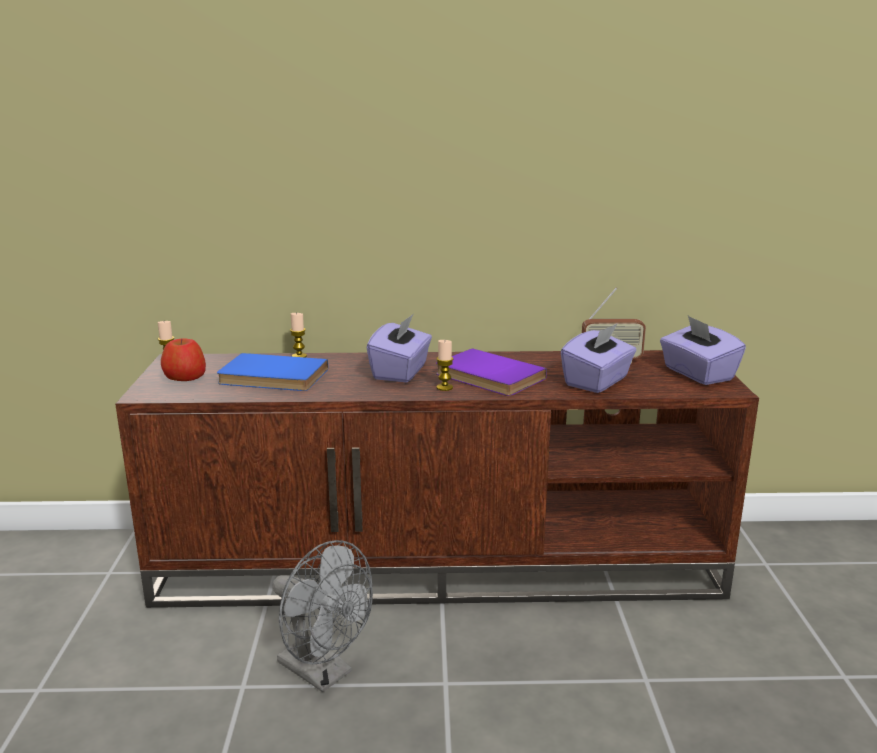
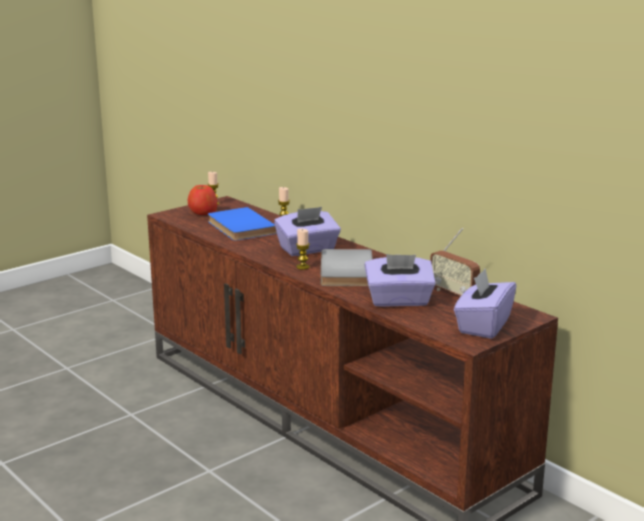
camera: 50 degrees right, 0 degrees up
grey fan [272,540,373,692] -> none
purple book [436,348,547,396] -> grey book [321,249,373,286]

